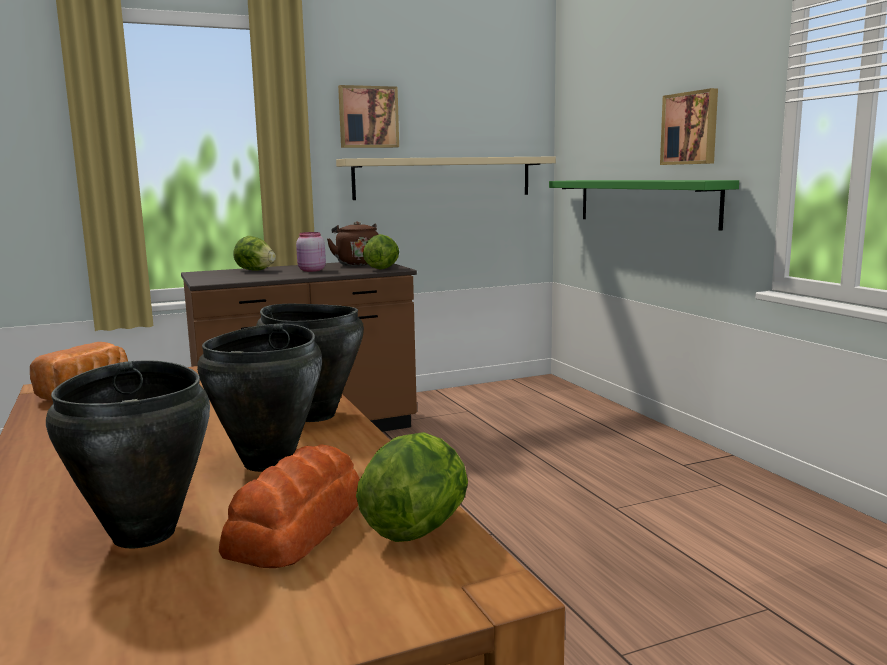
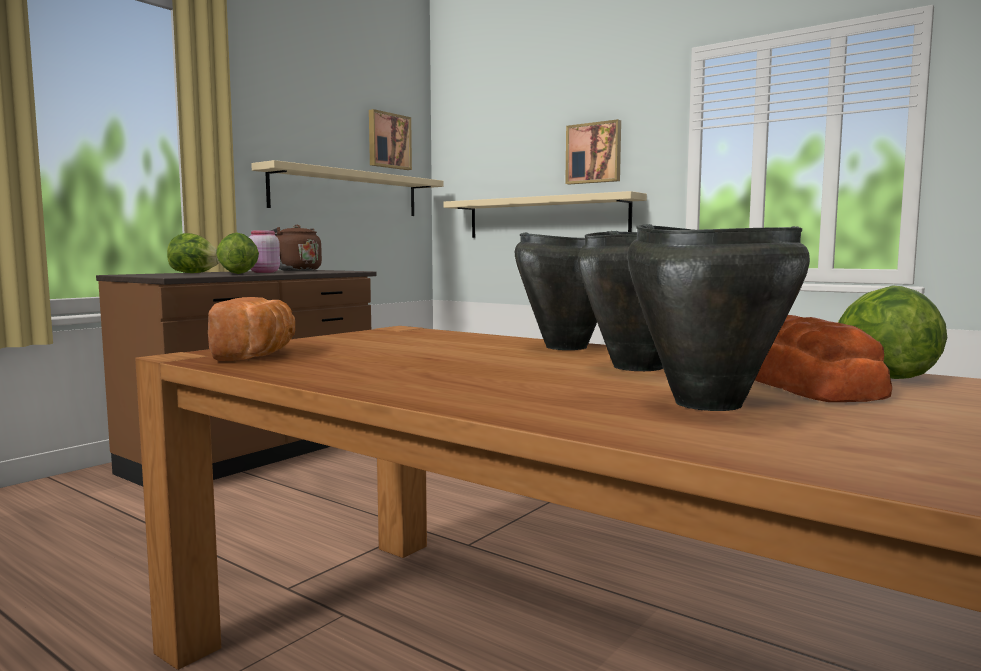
camera: 30 degrees left, 5 degrees down
picture [338,85,399,148] -> picture moved to [369,109,412,170]
lettuce [363,234,399,270] -> lettuce moved to [216,232,259,274]
green shelf [549,180,739,231] -> beige shelf [444,191,647,238]

